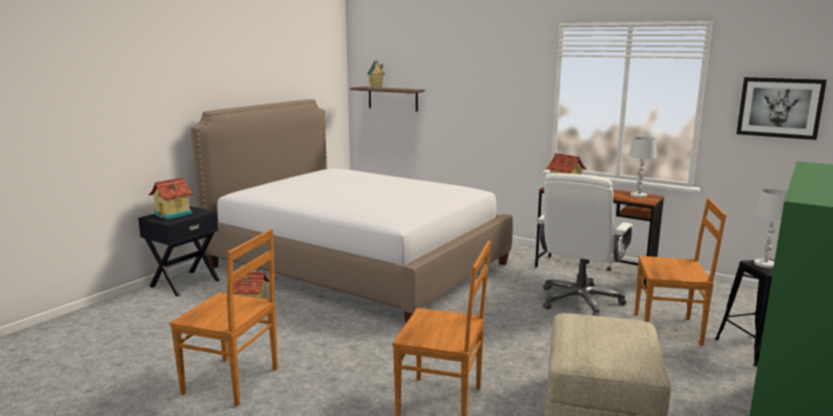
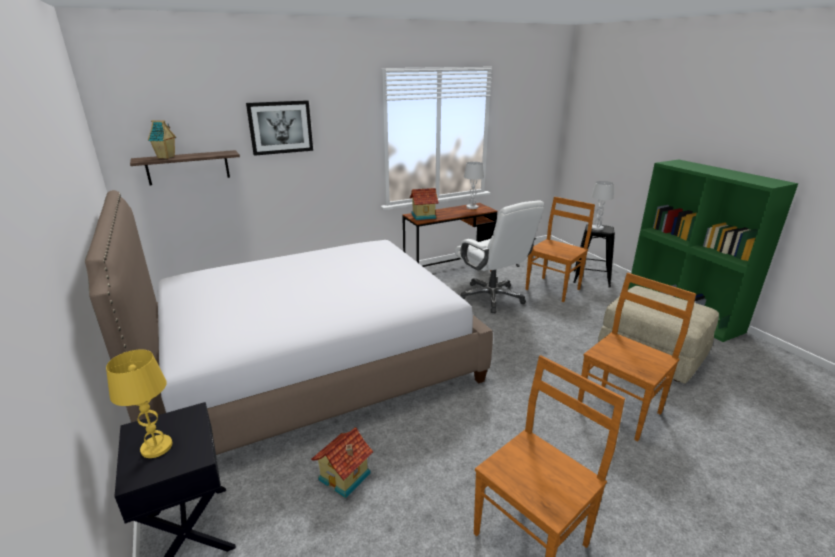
camera: 60 degrees left, 10 degrees up
toy house [149,177,193,219] -> yellow table lamp [106,350,172,458]
picture [736,77,827,140] -> picture moved to [246,100,313,156]

